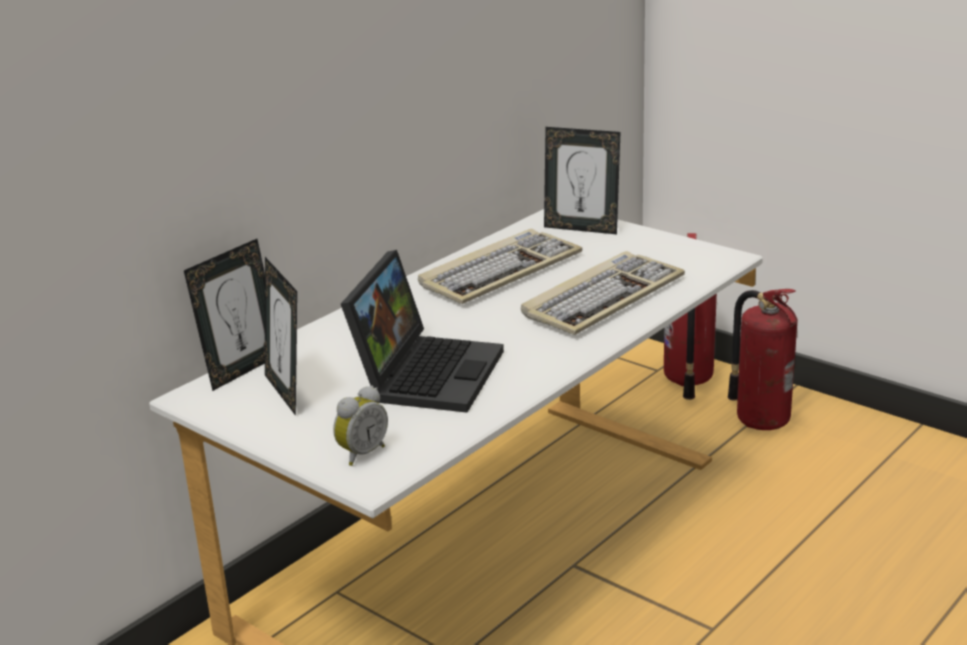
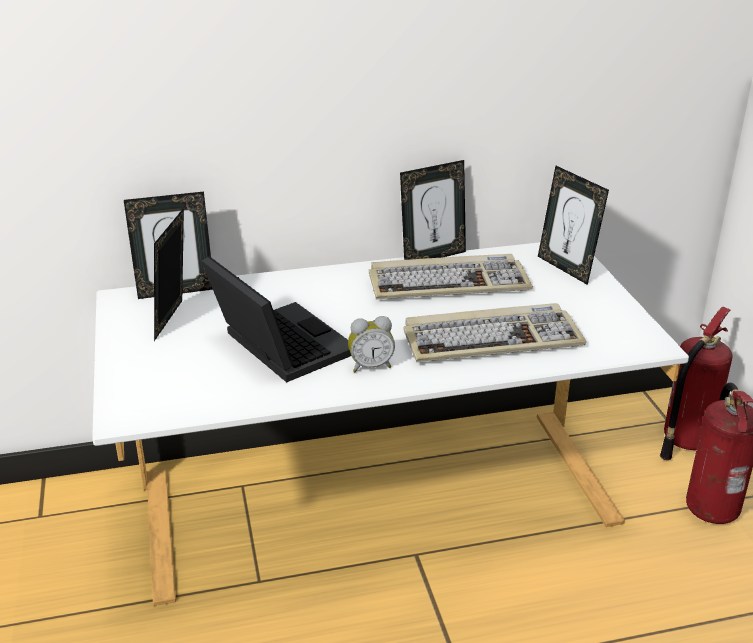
camera: 35 degrees right, 5 degrees up
alarm clock [333,386,388,466] -> alarm clock moved to [348,316,395,372]
laptop [341,250,504,413] -> laptop turned 90 degrees counterclockwise [201,256,351,382]
none -> picture frame [400,160,466,260]

